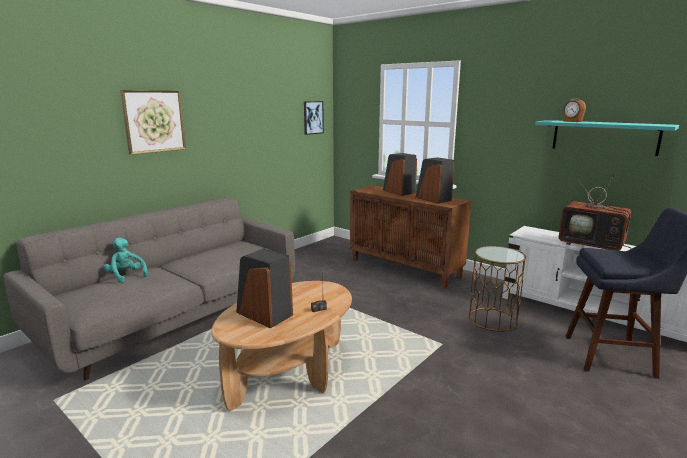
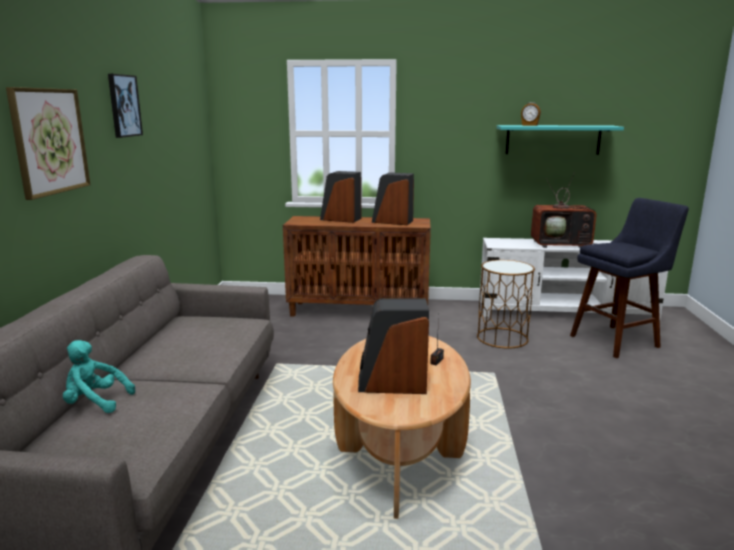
camera: 35 degrees left, 0 degrees up
picture [304,101,324,135] -> picture moved to [108,74,143,138]

